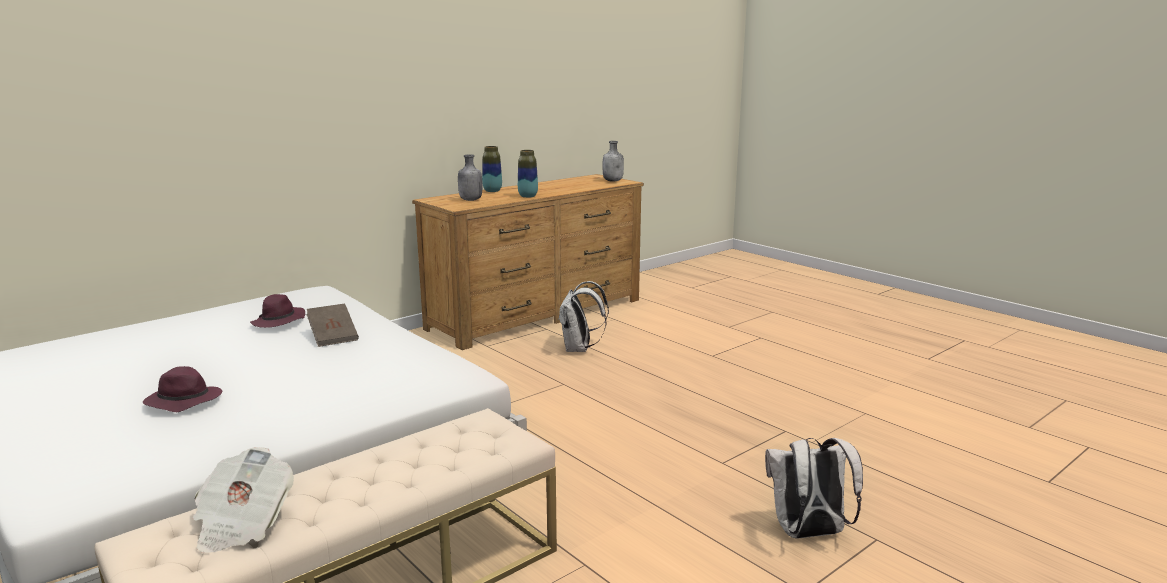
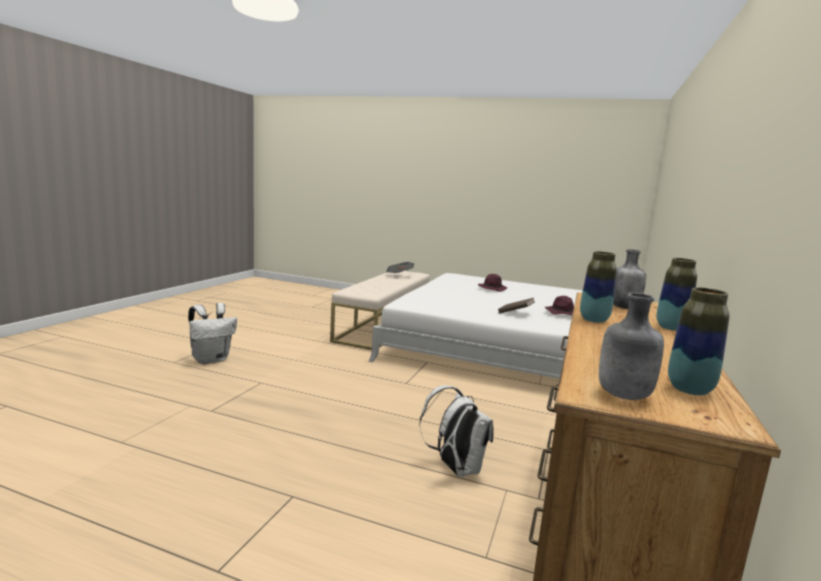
camera: 150 degrees right, 5 degrees down
none -> vase [668,287,729,395]

